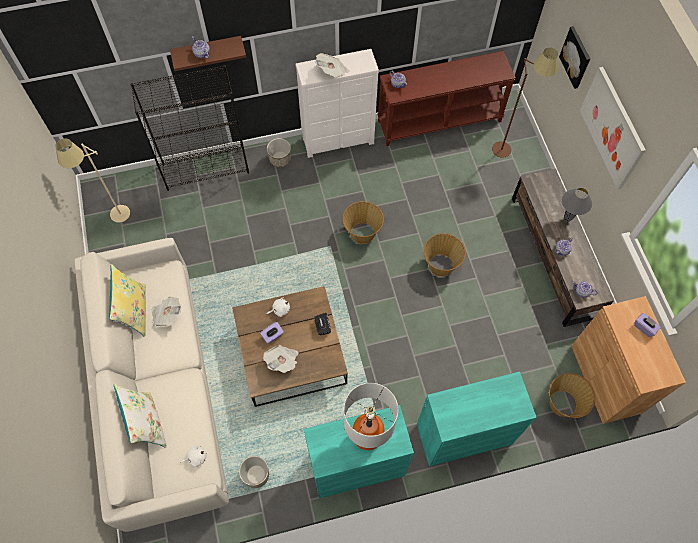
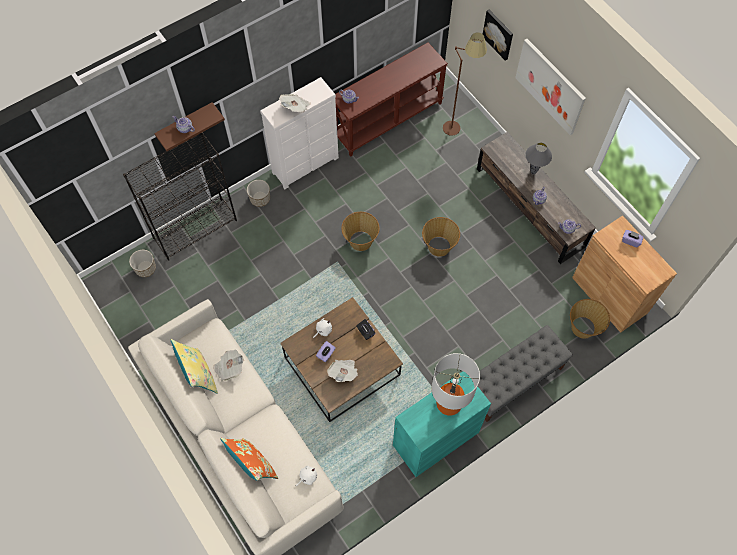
camera: 20 degrees left, 0 degrees up
beige floor lamp [55,138,130,223] -> none
white pillow [114,384,167,448] -> orange pillow [220,438,278,481]
planter [239,456,269,488] -> planter moved to [129,250,156,277]
turquoise cabinet [417,372,537,467] -> grey bench [478,325,573,422]

